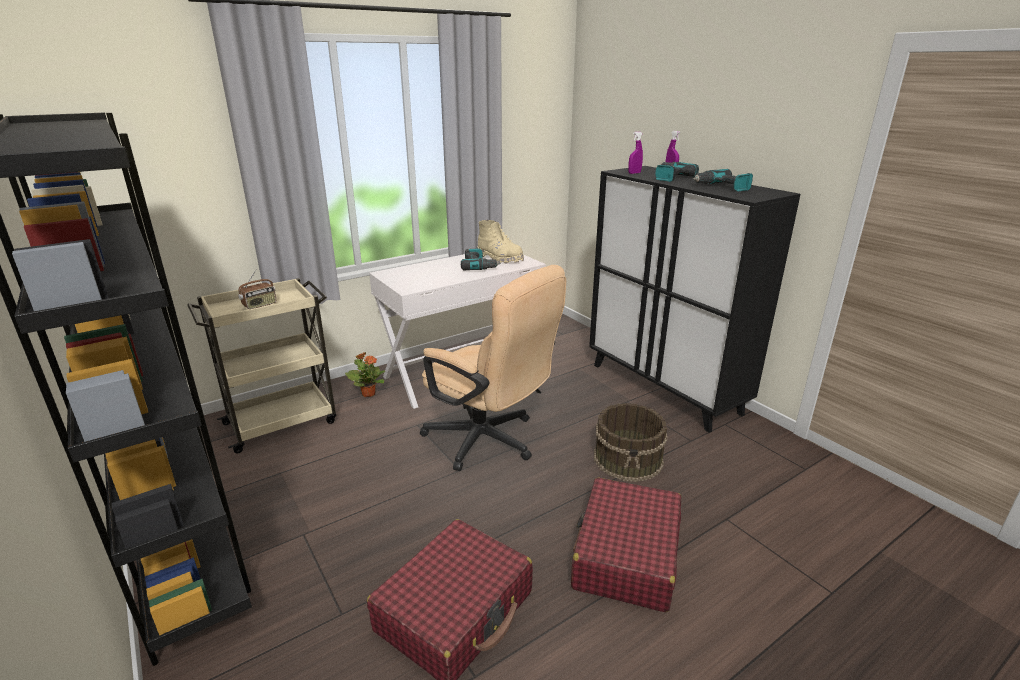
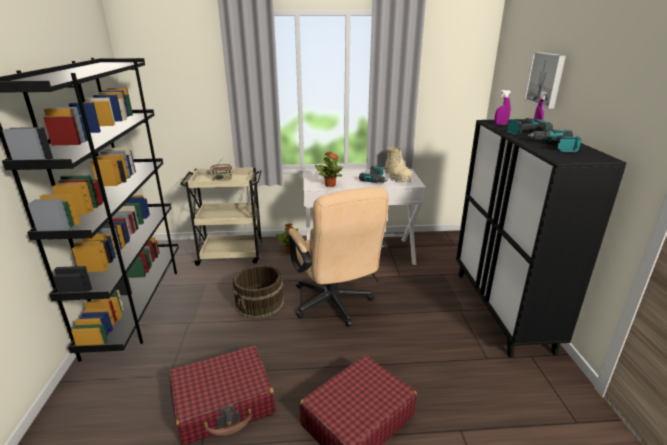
camera: 30 degrees right, 0 degrees up
brown bucket [594,403,667,482] -> brown bucket moved to [233,265,284,319]
none -> potted plant [315,151,344,187]
none -> picture [524,52,566,109]

